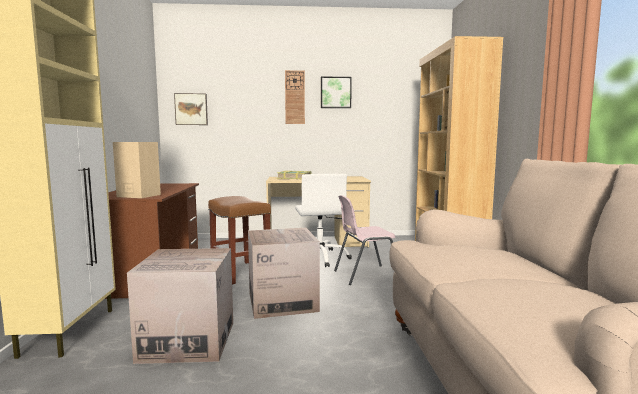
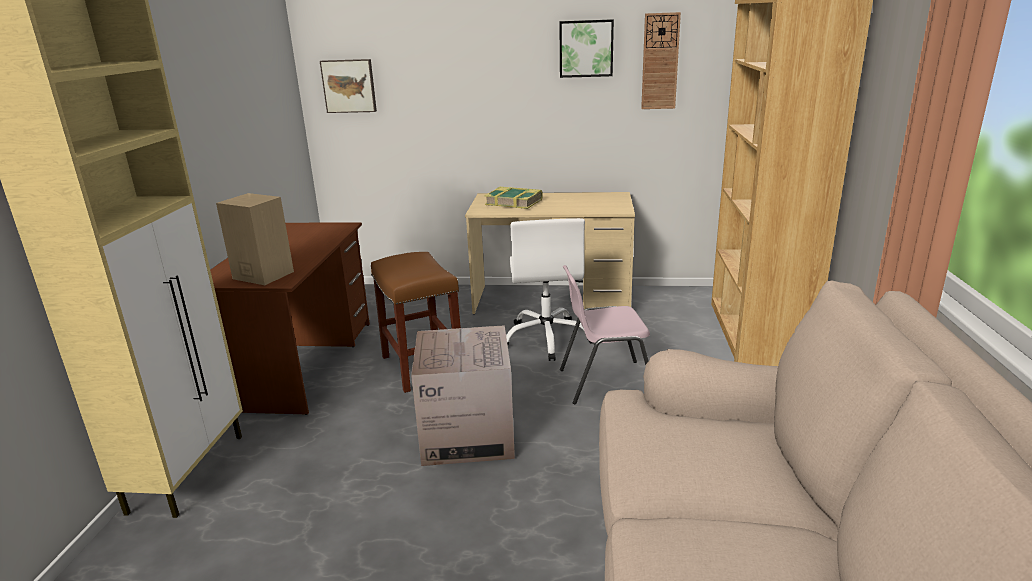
camera: 10 degrees right, 15 degrees up
cardboard box [127,248,233,364] -> none
wall clock [285,70,305,124] -> wall clock moved to [641,12,681,109]

